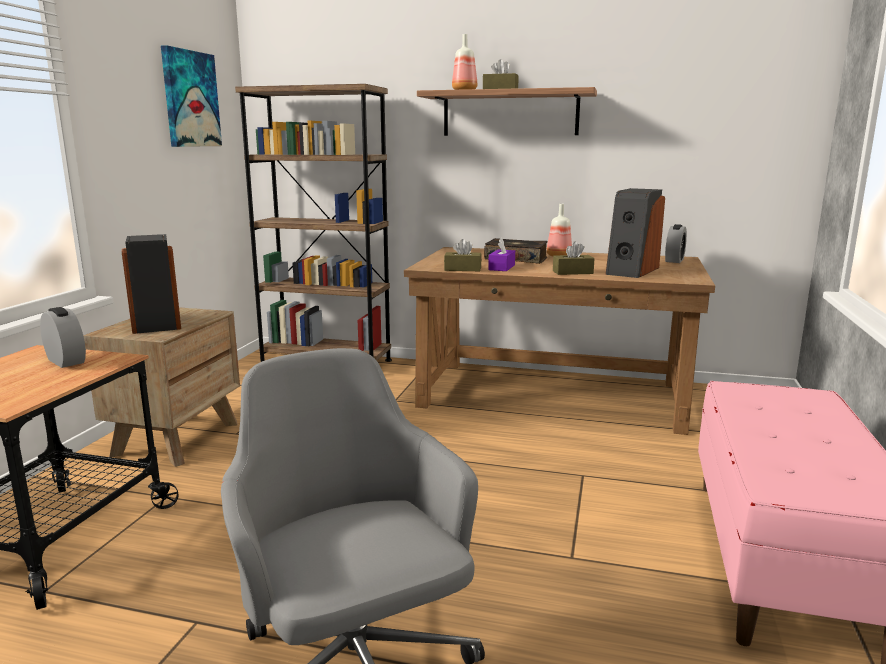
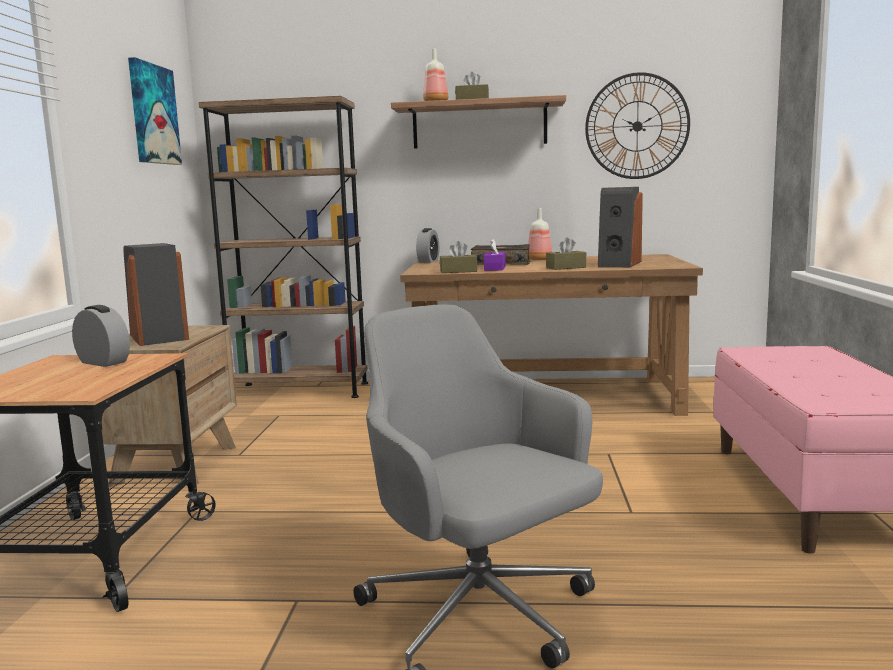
camera: 10 degrees left, 5 degrees down
alarm clock [665,224,687,263] -> alarm clock moved to [416,228,439,263]
none -> wall clock [585,72,690,179]

